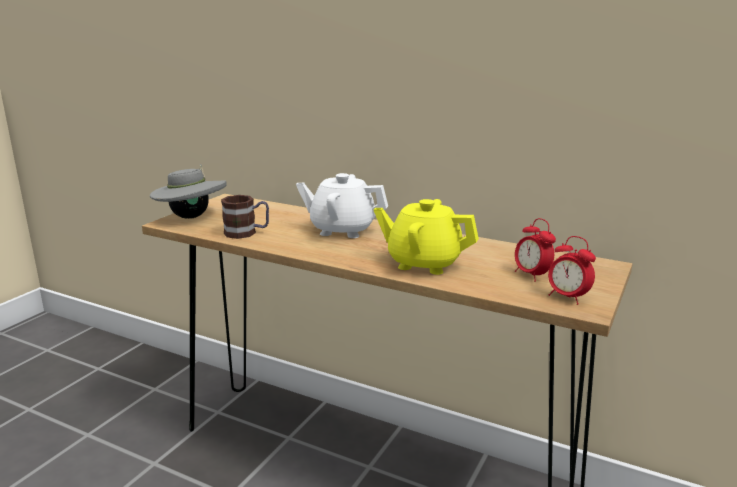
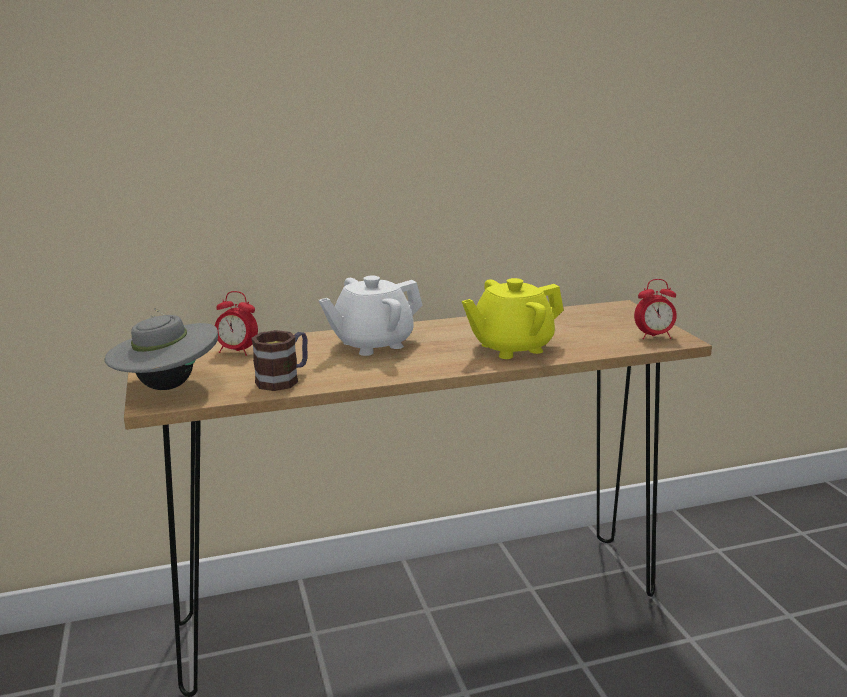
camera: 45 degrees left, 0 degrees up
alarm clock [515,218,556,282] -> alarm clock moved to [215,291,258,355]

